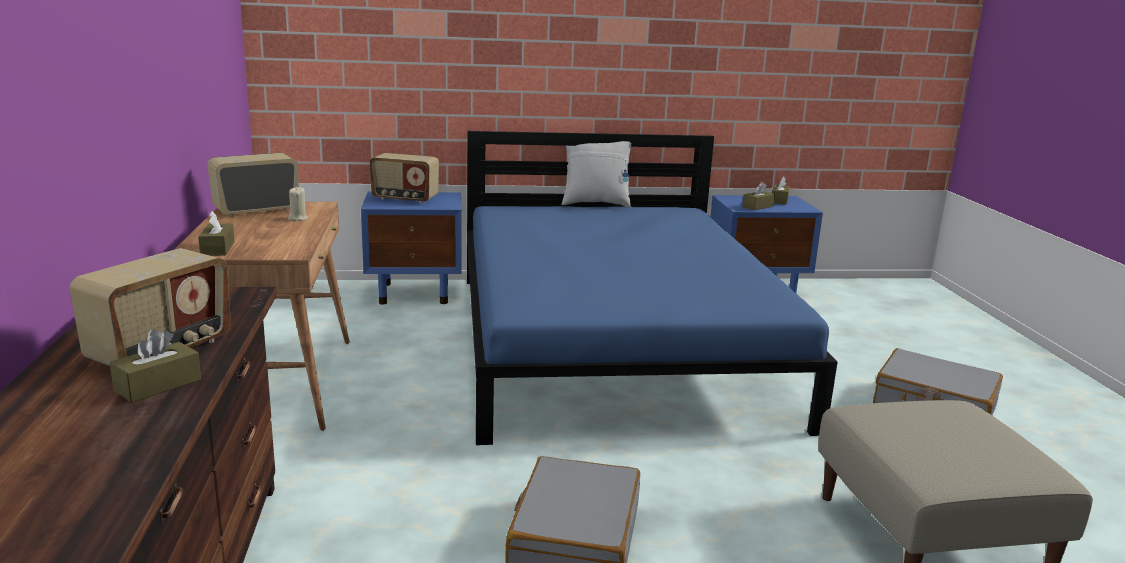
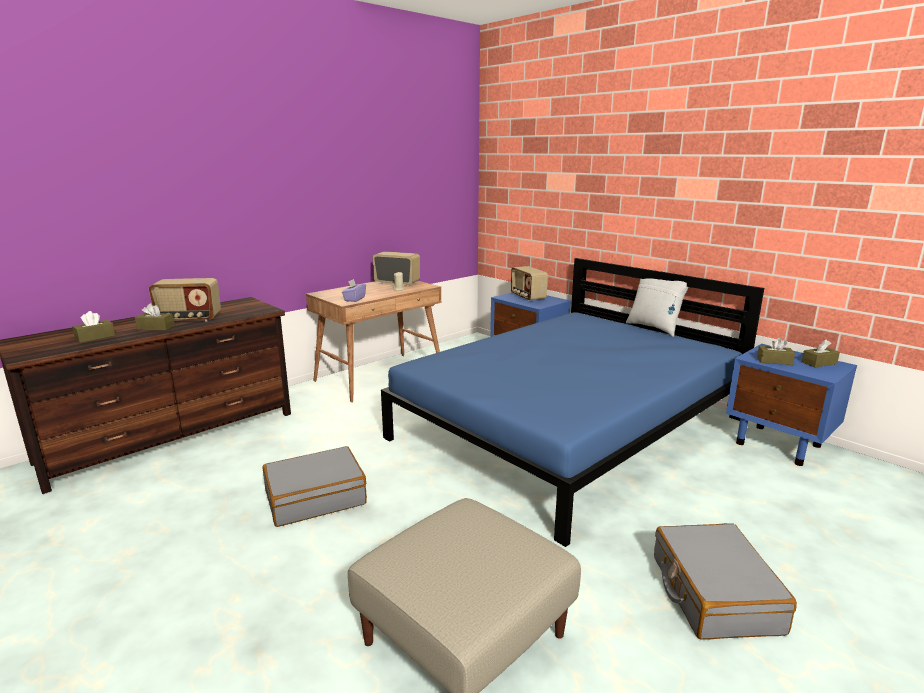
camera: 55 degrees right, 0 degrees up
brown tissue box [198,211,235,256] -> brown tissue box moved to [72,311,115,343]
none -> purple tissue box [342,279,366,302]

